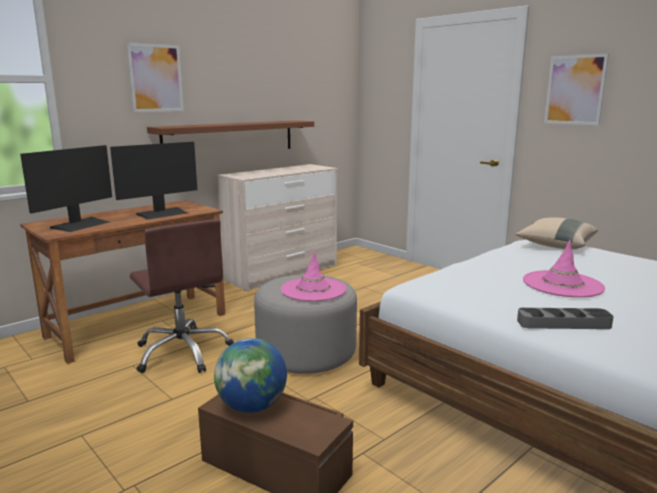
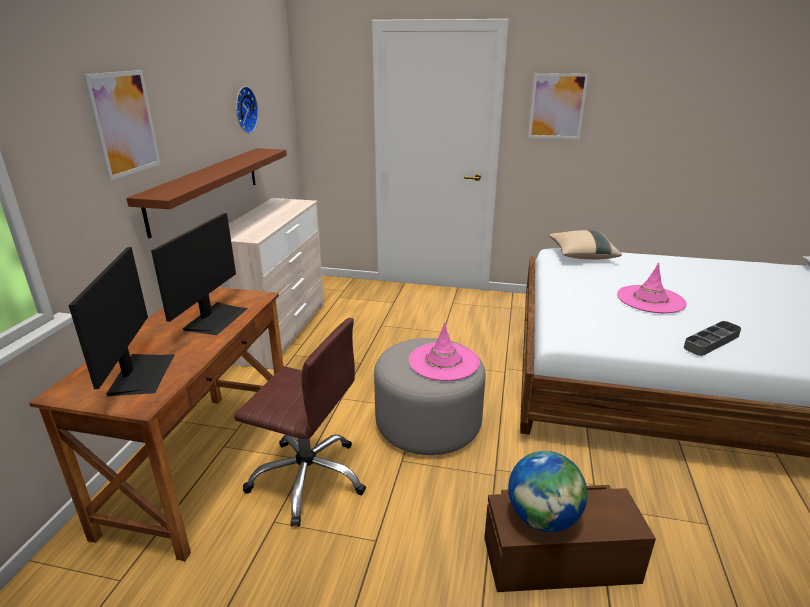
camera: 35 degrees left, 10 degrees up
none -> wall clock [236,86,258,133]

